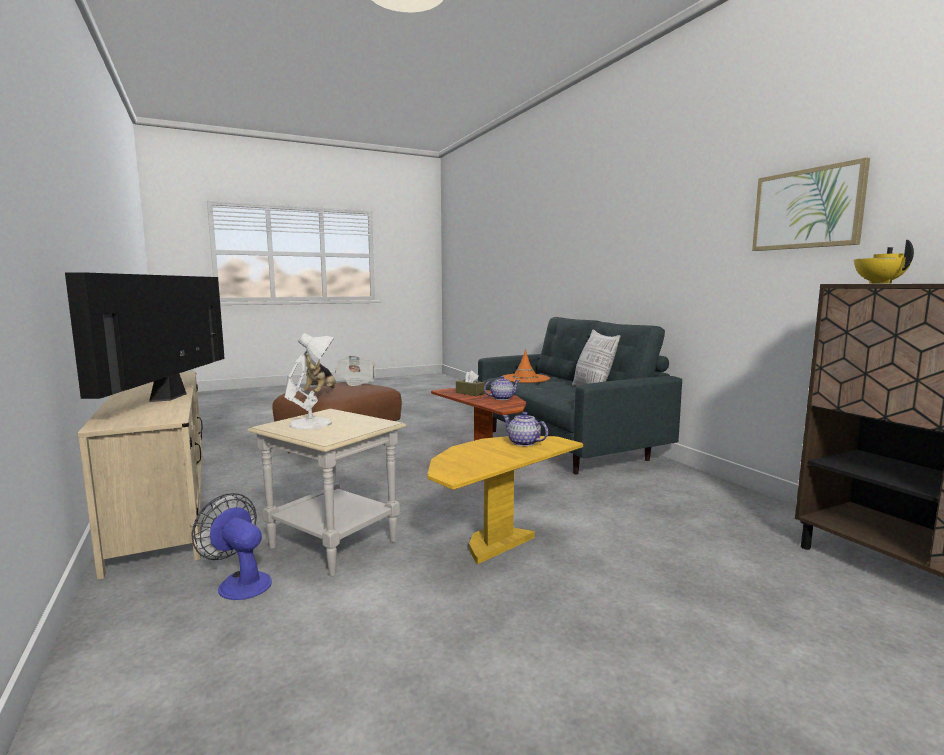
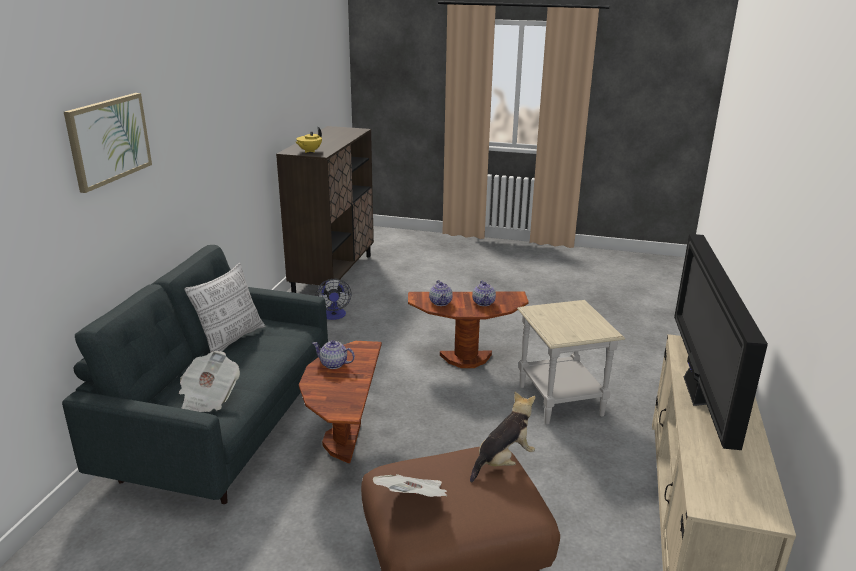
camera: 140 degrees left, 15 degrees up
television [65,272,225,402] -> television turned 150 degrees clockwise [674,234,768,450]
fan [192,493,272,600] -> fan moved to [316,279,352,320]
white table lamp [285,333,334,430] -> none
yellow side table [427,436,583,564] -> brown side table [408,292,529,368]
brown tissue box [456,371,485,396] -> none
orange hat [503,349,550,383] -> newspaper [179,351,240,412]
picture [752,157,870,251] -> picture moved to [64,93,152,193]
none -> teapot [472,280,496,306]

